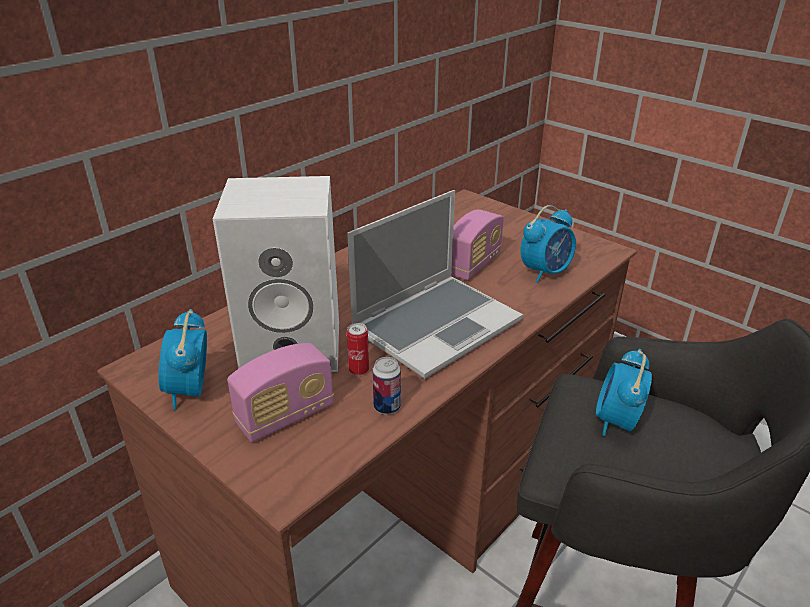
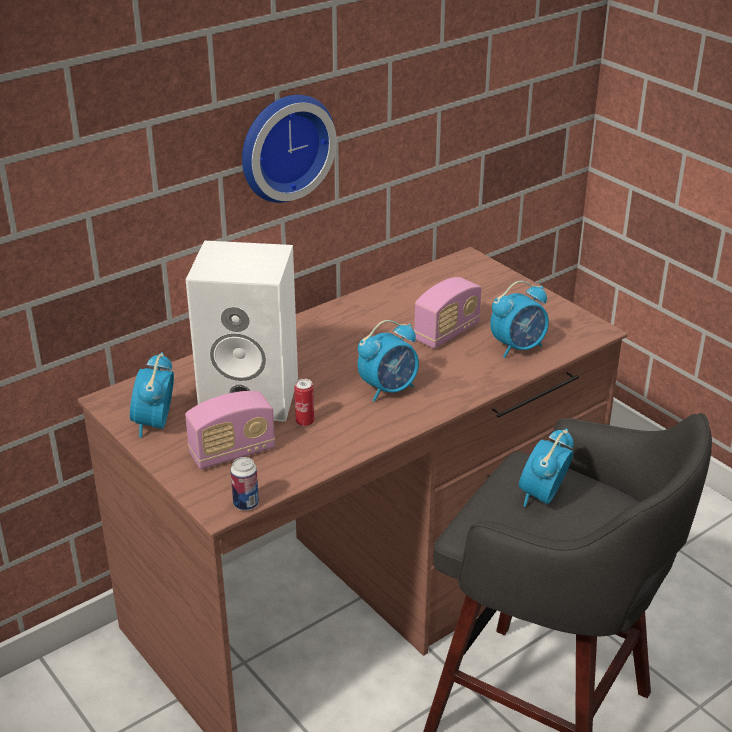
camera: 10 degrees right, 0 degrees up
laptop [347,190,523,379] -> alarm clock [358,320,419,402]
can [373,357,401,414] -> can moved to [231,457,259,511]
none -> wall clock [242,95,337,203]

